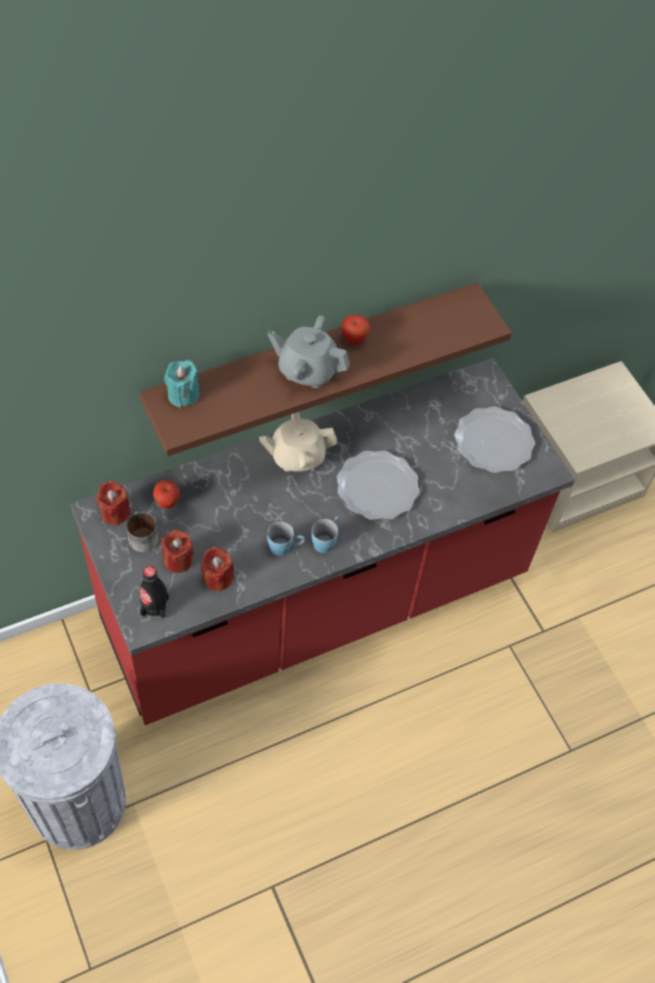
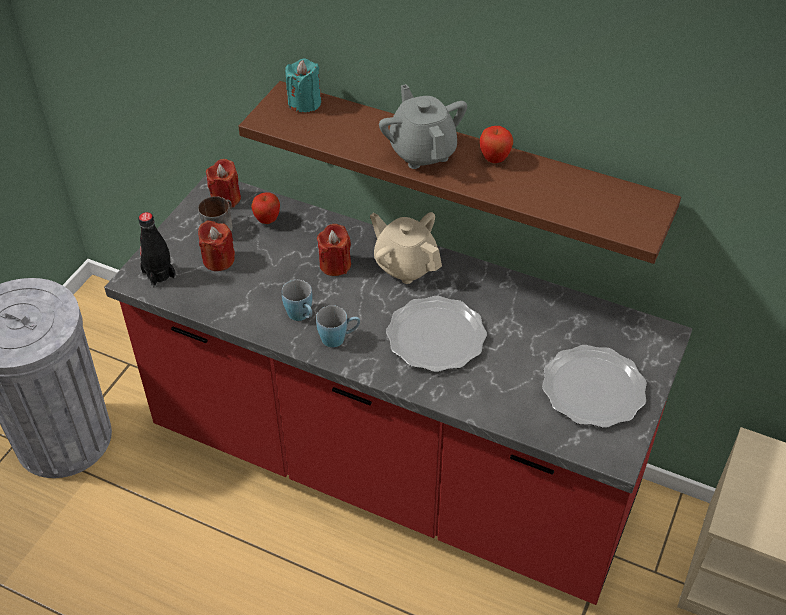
camera: 55 degrees right, 10 degrees down
red candle [200,546,234,591] -> red candle moved to [317,224,351,276]

